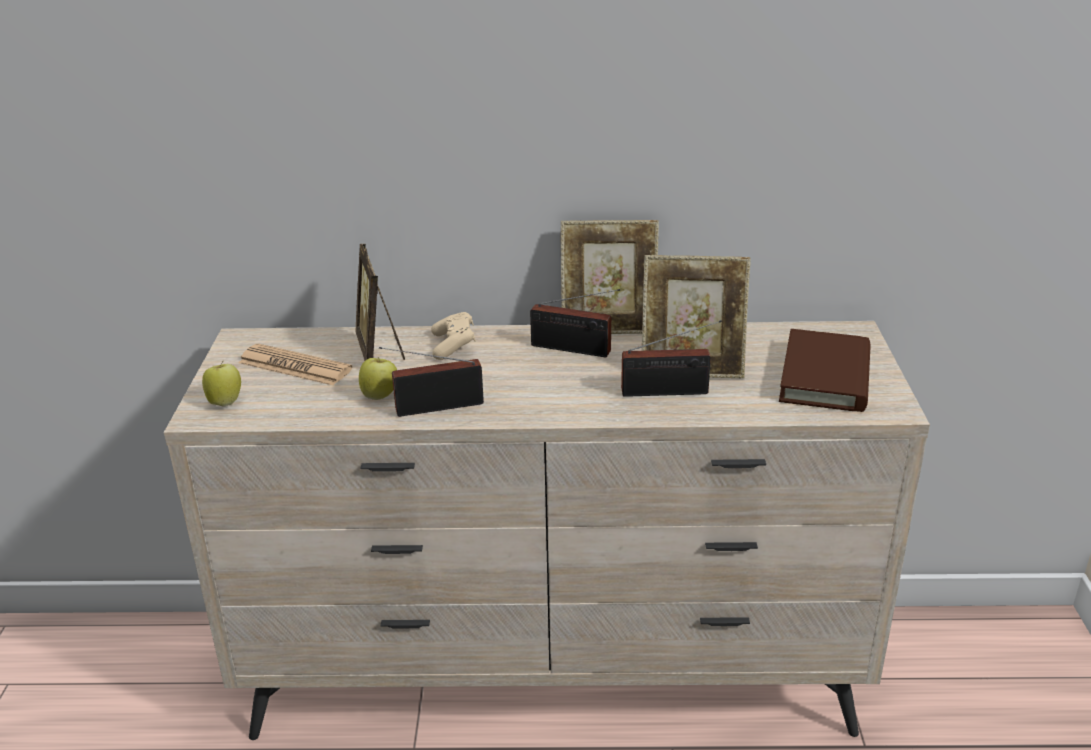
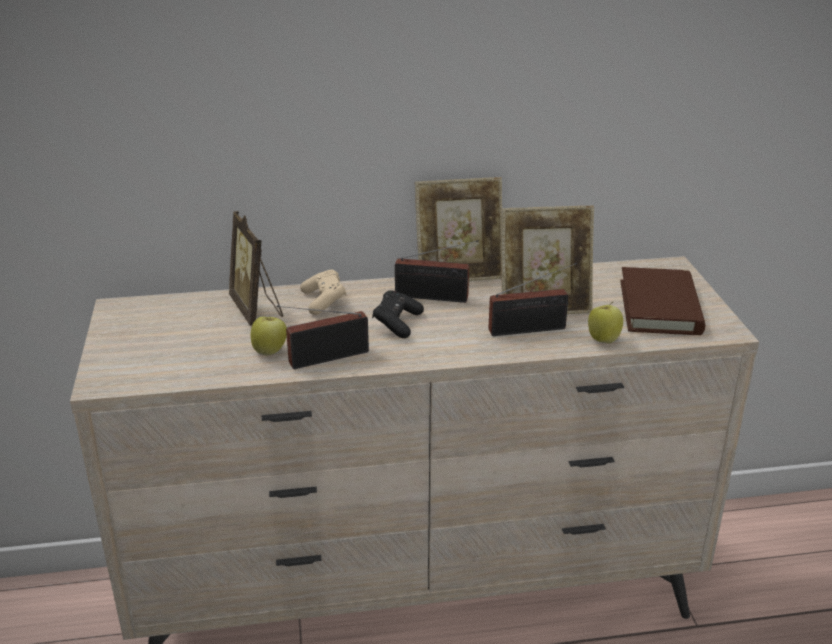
camera: 10 degrees left, 0 degrees up
apple [202,361,241,407] -> apple moved to [588,302,623,344]
newspaper [239,343,352,385] -> none
none -> black game controller [372,290,424,338]

